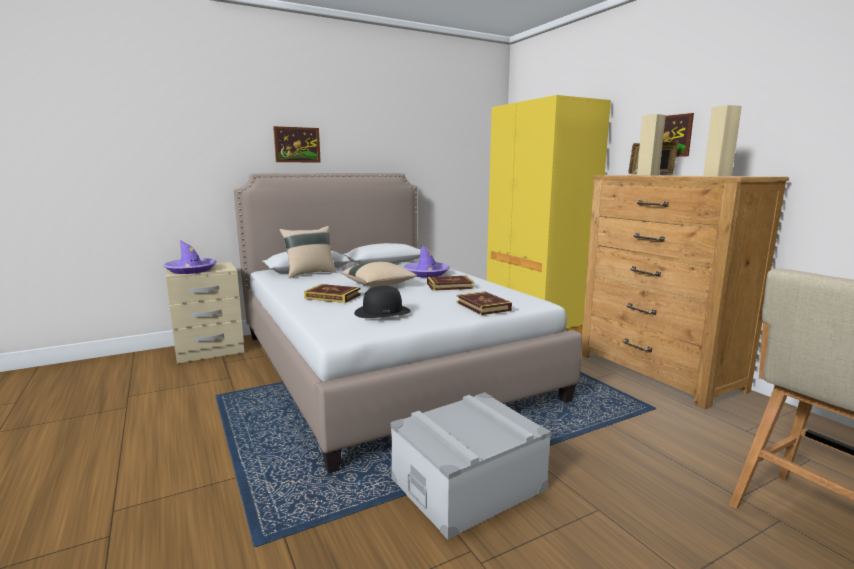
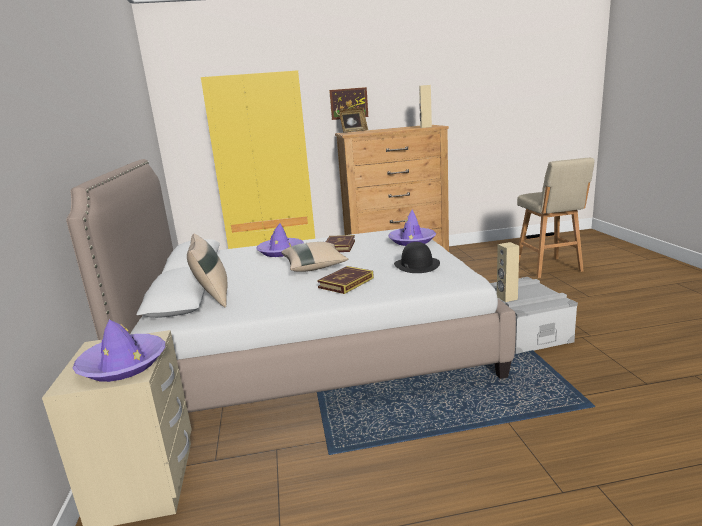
camera: 70 degrees left, 5 degrees up
picture [273,126,321,162] -> none
book [457,292,512,315] -> purple hat [388,209,436,246]
beige speaker [637,114,666,176] -> beige speaker moved to [497,242,519,302]

